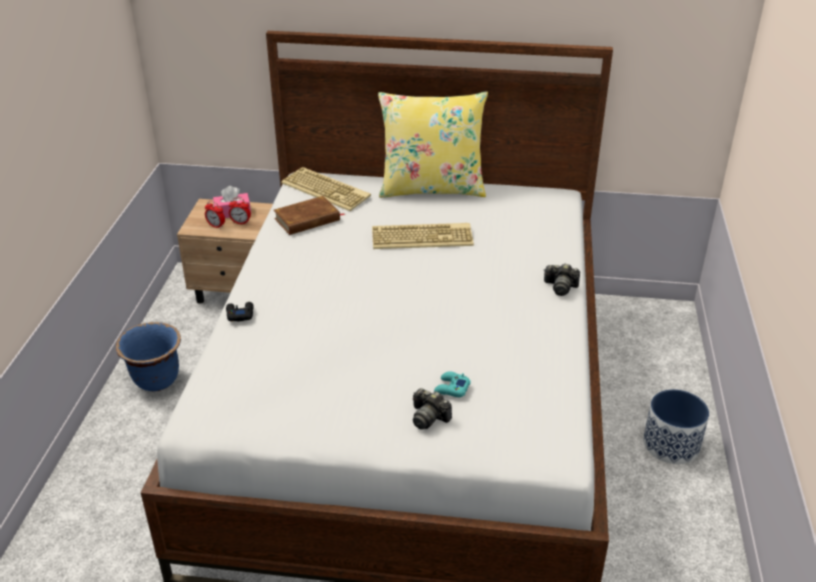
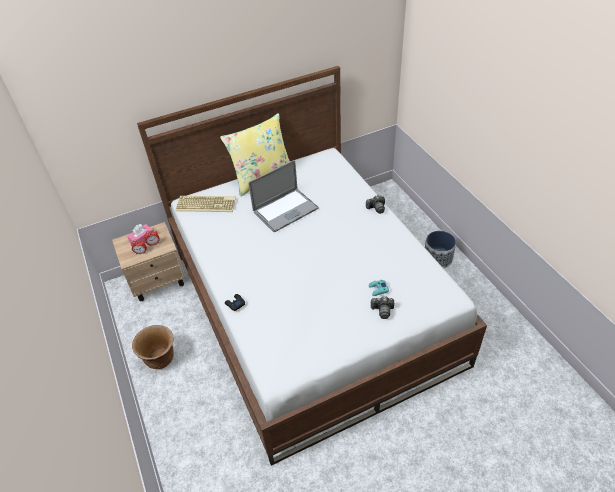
camera: 30 degrees left, 10 degrees up
blue planter [116,322,181,392] -> brown planter [132,325,174,369]
brown book [274,196,345,235] -> none
keyboard [372,223,474,249] -> laptop [248,160,319,233]

